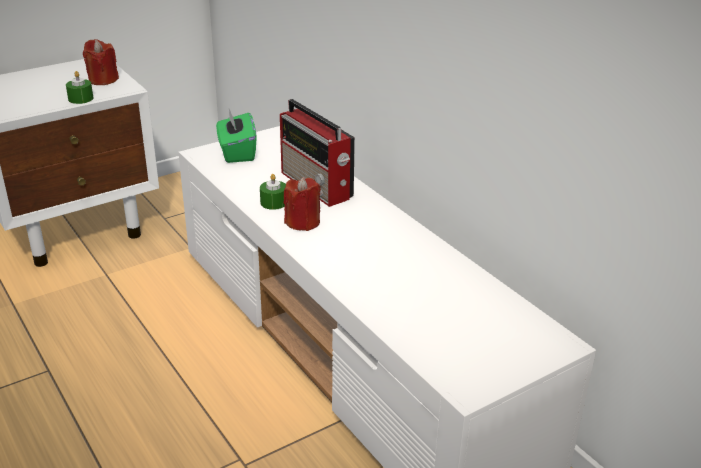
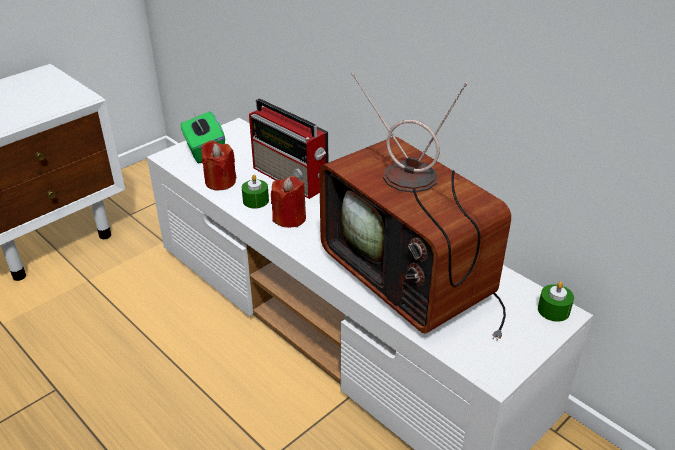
camera: 10 degrees left, 5 degrees up
green candle [66,71,93,104] -> green candle moved to [538,282,574,322]
red candle [83,39,119,85] -> red candle moved to [201,140,236,190]
none -> television [319,73,511,341]

